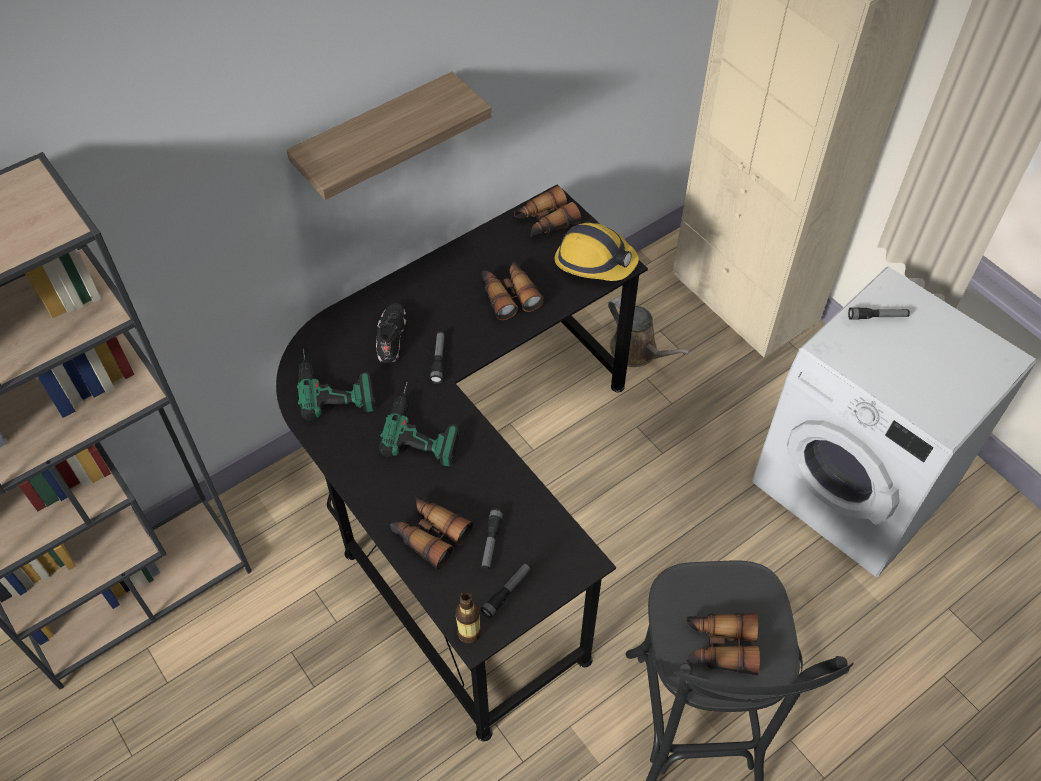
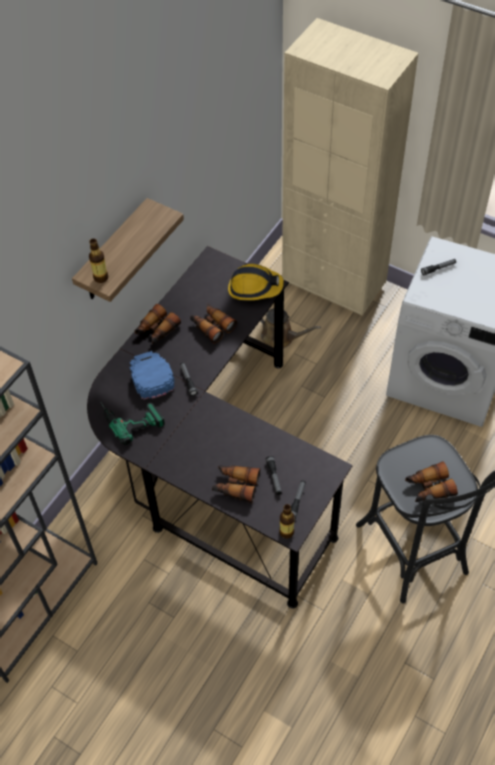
camera: 20 degrees left, 0 degrees up
black shoe [376,303,406,363] -> blue cap [130,351,175,400]
power drill [379,382,460,466] -> none
binoculars [514,186,581,237] -> binoculars moved to [135,304,181,345]
none -> bottle [89,238,108,283]

